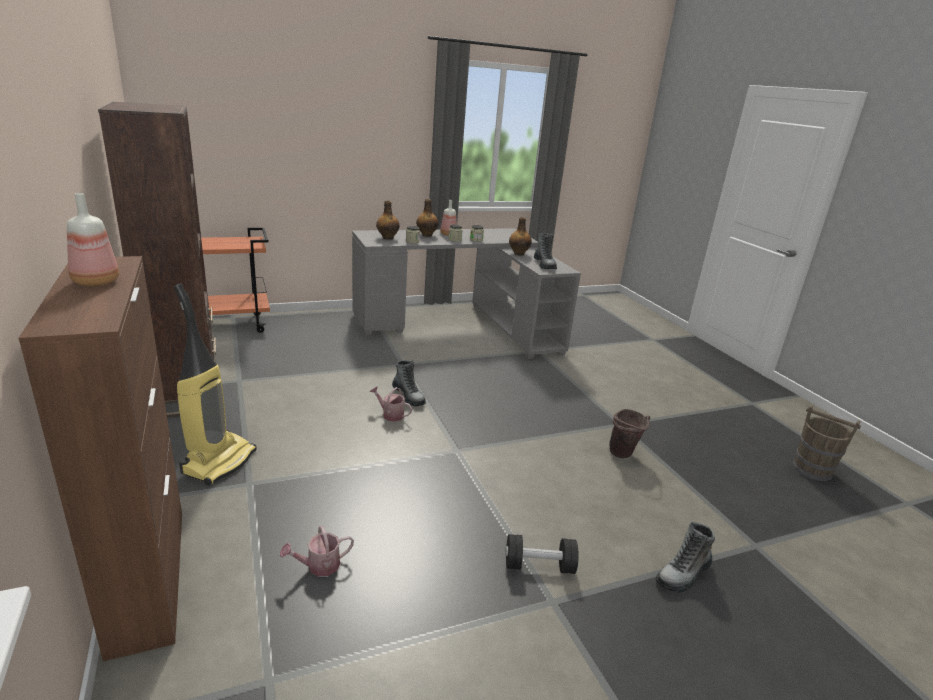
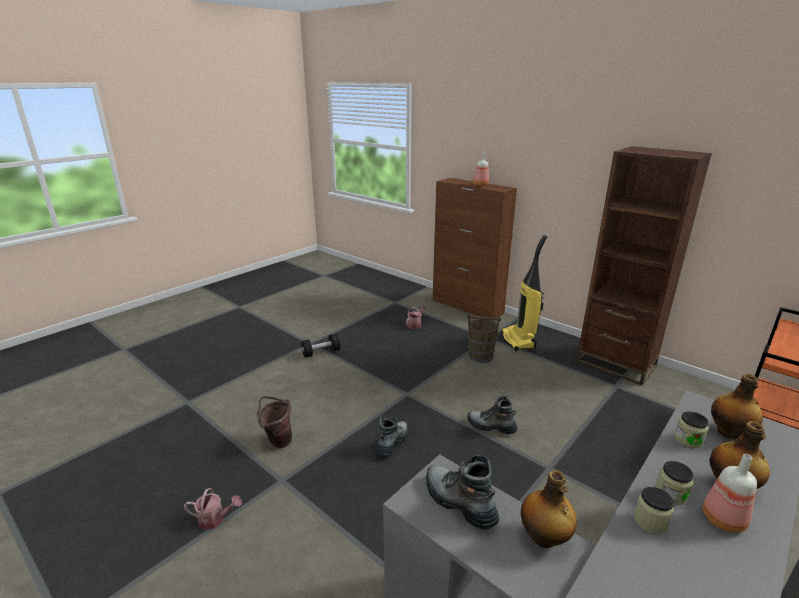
camera: 155 degrees right, 0 degrees up
watering can [369,386,412,421] -> watering can moved to [184,488,242,530]
boot [656,522,715,592] -> boot moved to [375,415,409,457]
brown bucket [793,404,861,481] -> brown bucket moved to [467,312,501,363]

